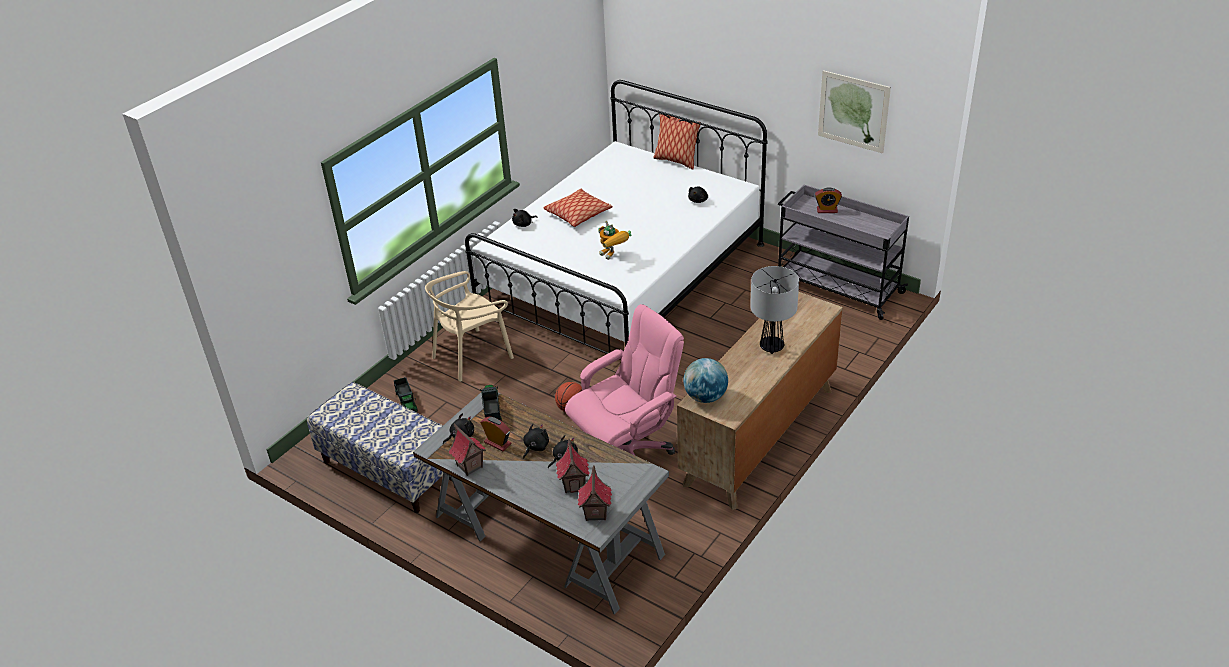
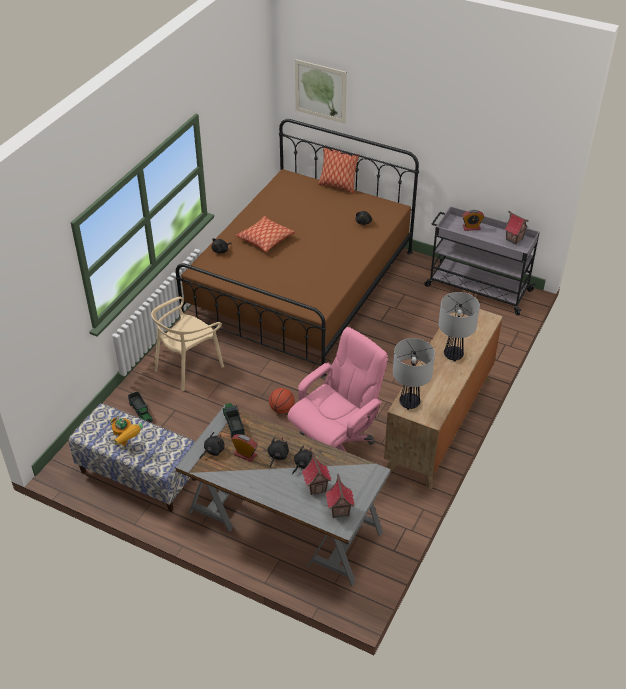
camera: 10 degrees left, 5 degrees up
toy house [448,424,486,476] -> toy house moved to [504,211,529,245]
white bed [465,80,768,360] -> brown bed [176,119,419,378]
toy robot [598,221,632,260] -> toy robot moved to [110,415,143,449]
globe [683,358,728,403] -> table lamp [393,338,435,410]
picture [818,70,891,153] -> picture moved to [295,59,347,124]

